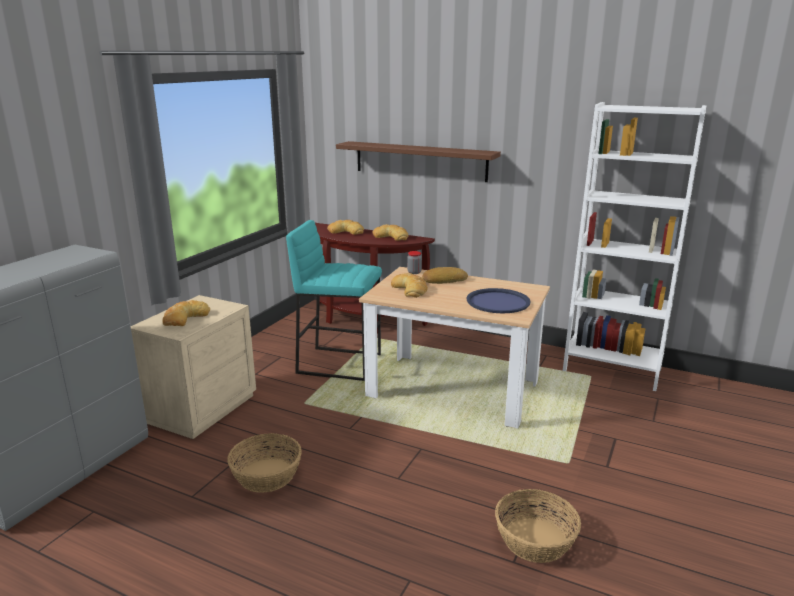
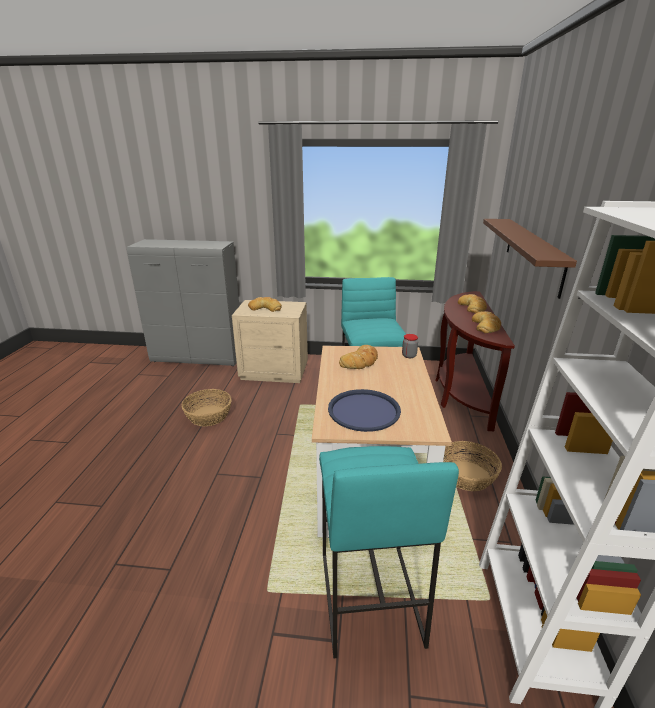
camera: 70 degrees right, 5 degrees up
bread [422,267,468,284] -> none
basket [495,489,581,563] -> basket moved to [443,441,502,491]
none -> turquoise stool [319,446,459,658]

